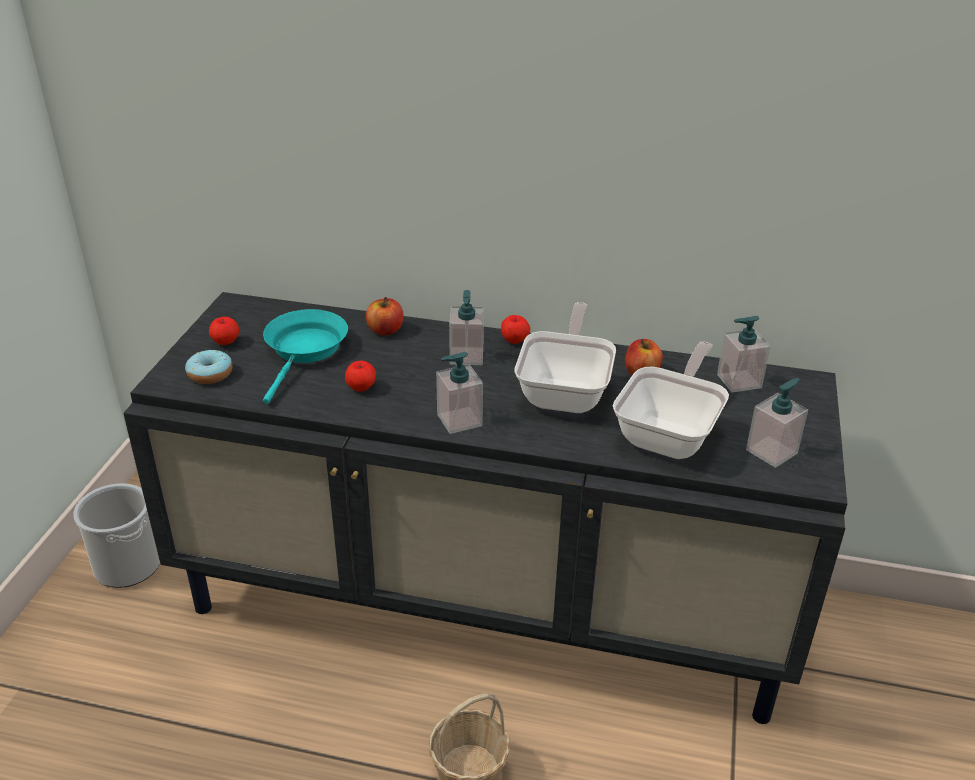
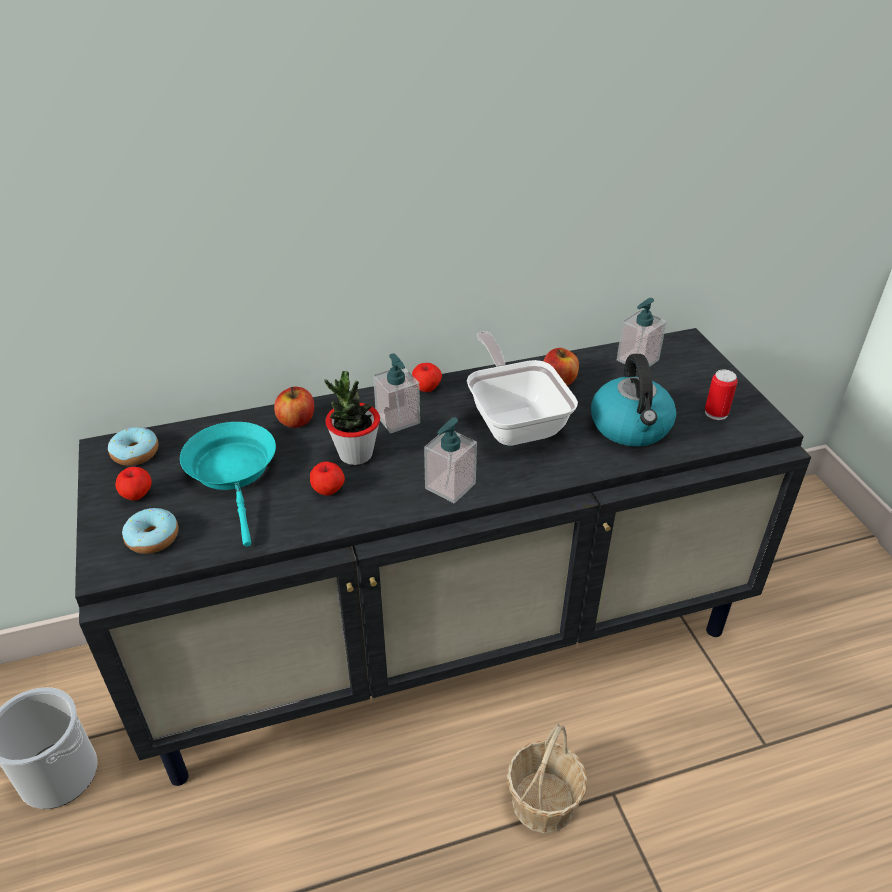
camera: 30 degrees left, 5 degrees up
frying pan [613,342,729,459] -> kettle [591,354,676,446]
soap dispenser [746,378,808,468] -> can [705,369,738,420]
none -> donut [108,427,159,466]
none -> potted plant [324,371,380,465]

